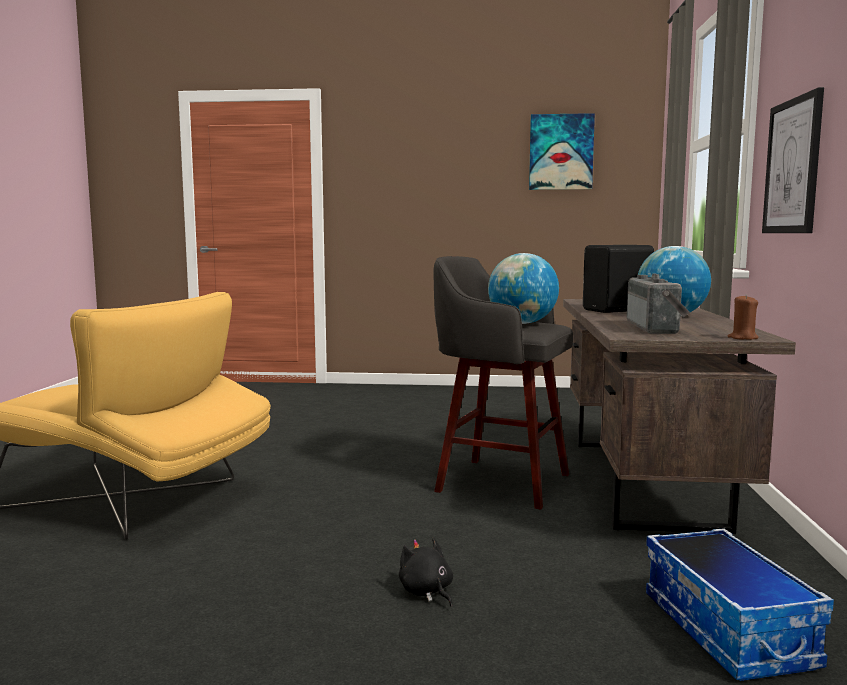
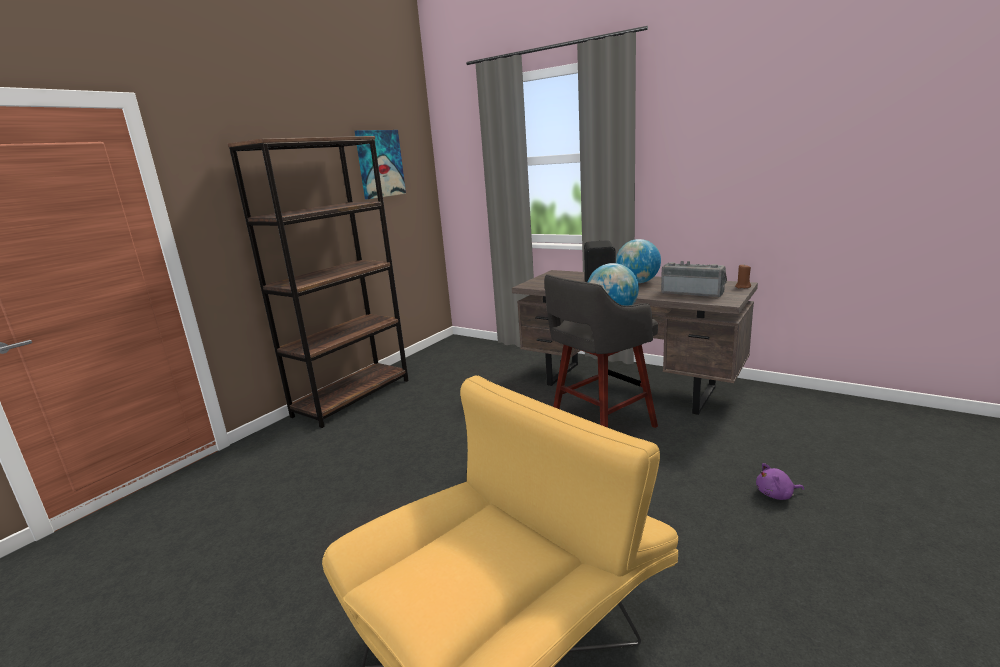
camera: 60 degrees left, 10 degrees up
black plush toy [399,537,453,607] -> purple plush toy [756,463,804,500]
storage box [646,528,834,681] -> none
picture [762,87,824,233] -> none
none -> brown bookcase [227,136,409,428]

